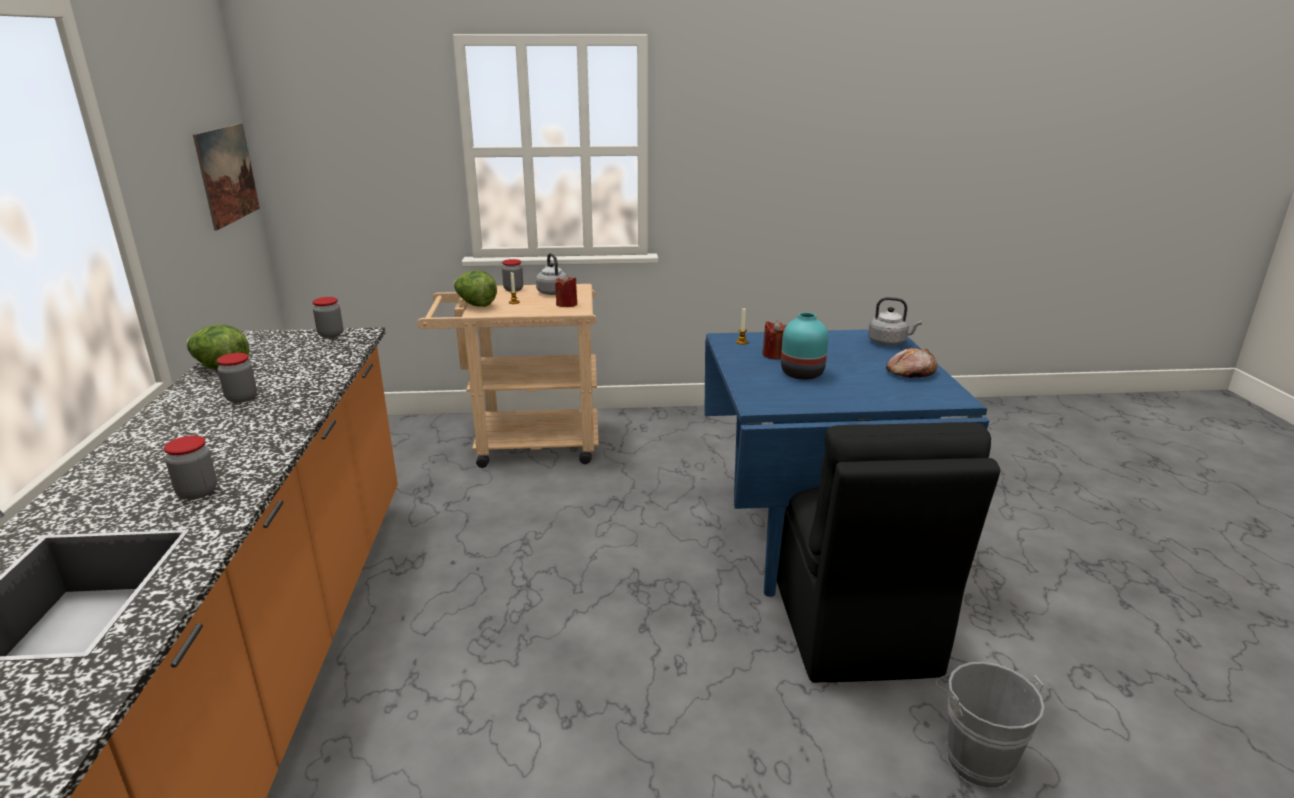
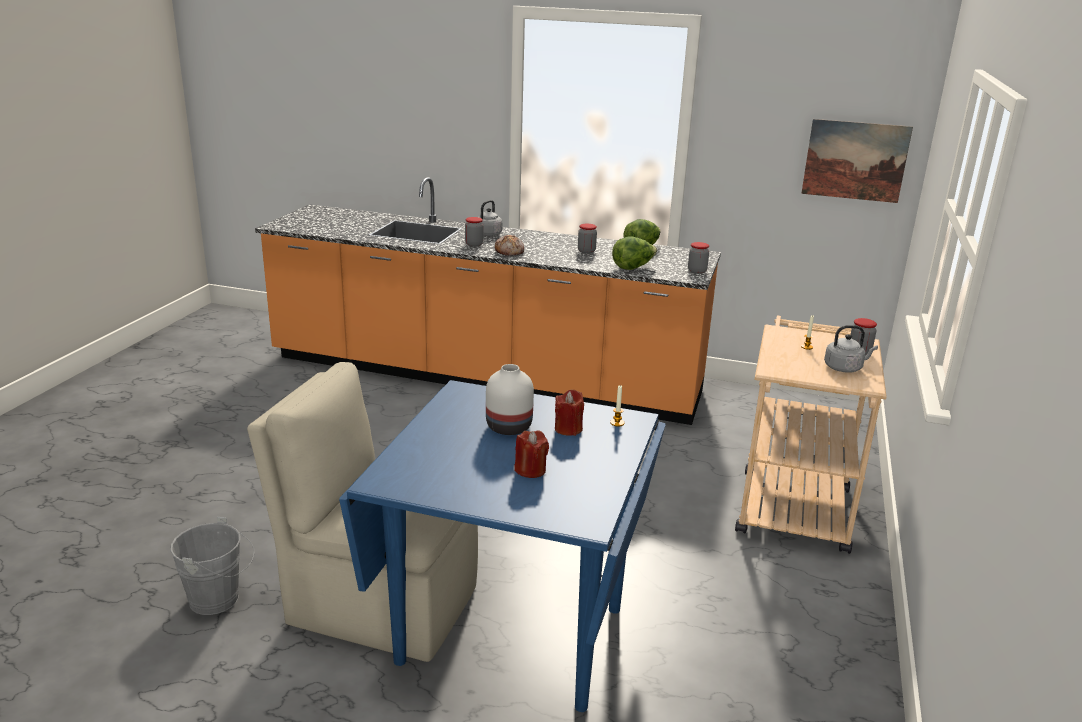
camera: 110 degrees right, 0 degrees up
lettuce [454,270,497,307] -> lettuce moved to [612,236,657,270]
red candle [555,274,577,307] -> red candle moved to [515,430,549,478]
black chair [777,422,1000,683] -> beige chair [247,362,478,662]
turquoise vase [781,312,828,380] -> white vase [486,364,534,435]
grey kettle [868,297,922,346] -> grey kettle moved to [479,200,503,236]
bread [886,348,937,378] -> bread moved to [495,235,524,256]

